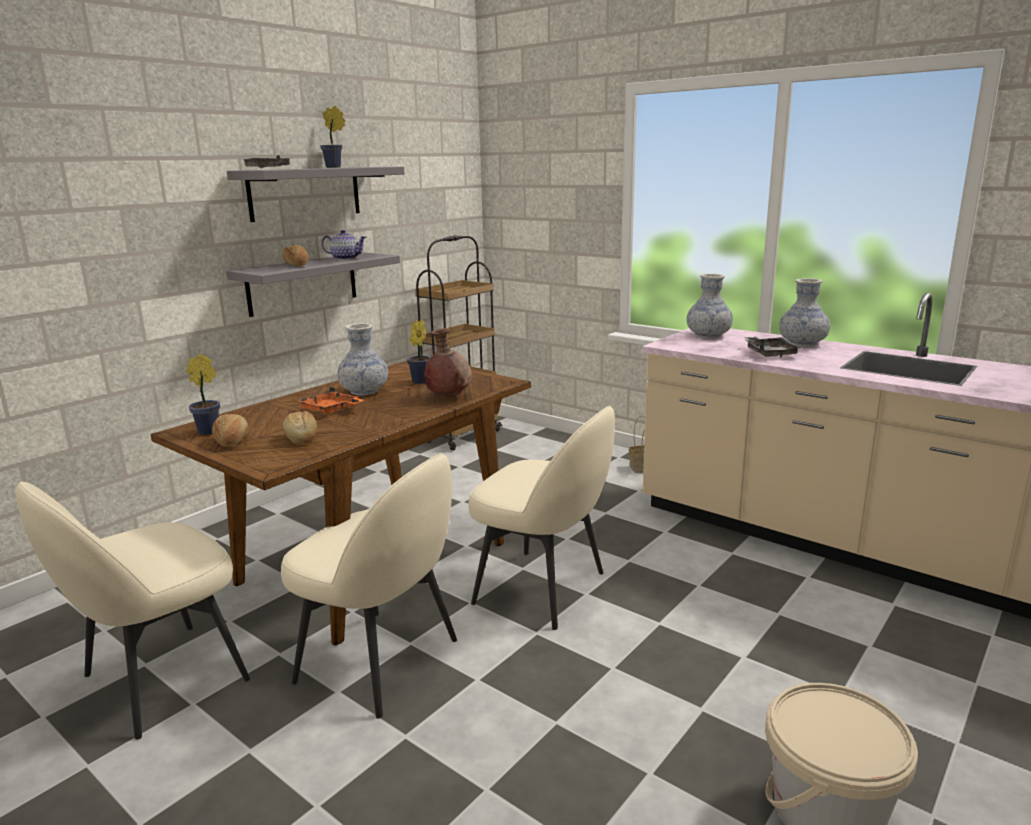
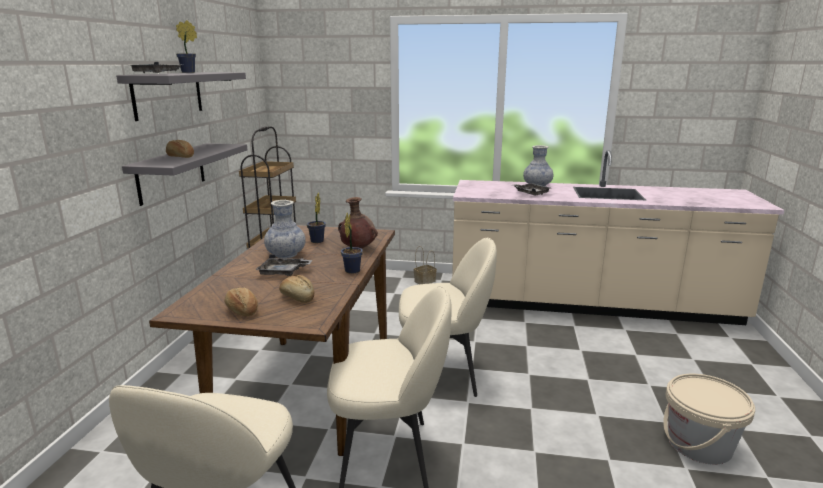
camera: 30 degrees left, 0 degrees up
potted plant [186,353,220,435] -> potted plant moved to [341,213,363,274]
orange tray [296,387,364,414] -> grey tray [255,254,313,276]
teapot [321,230,366,260] -> none
vase [686,274,733,339] -> none

